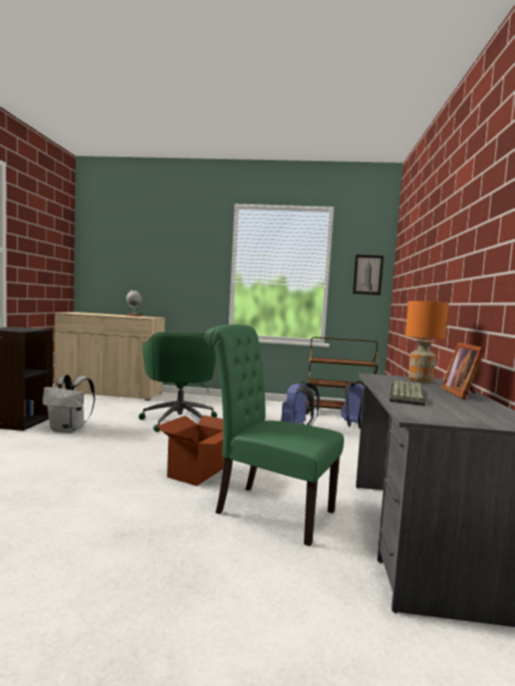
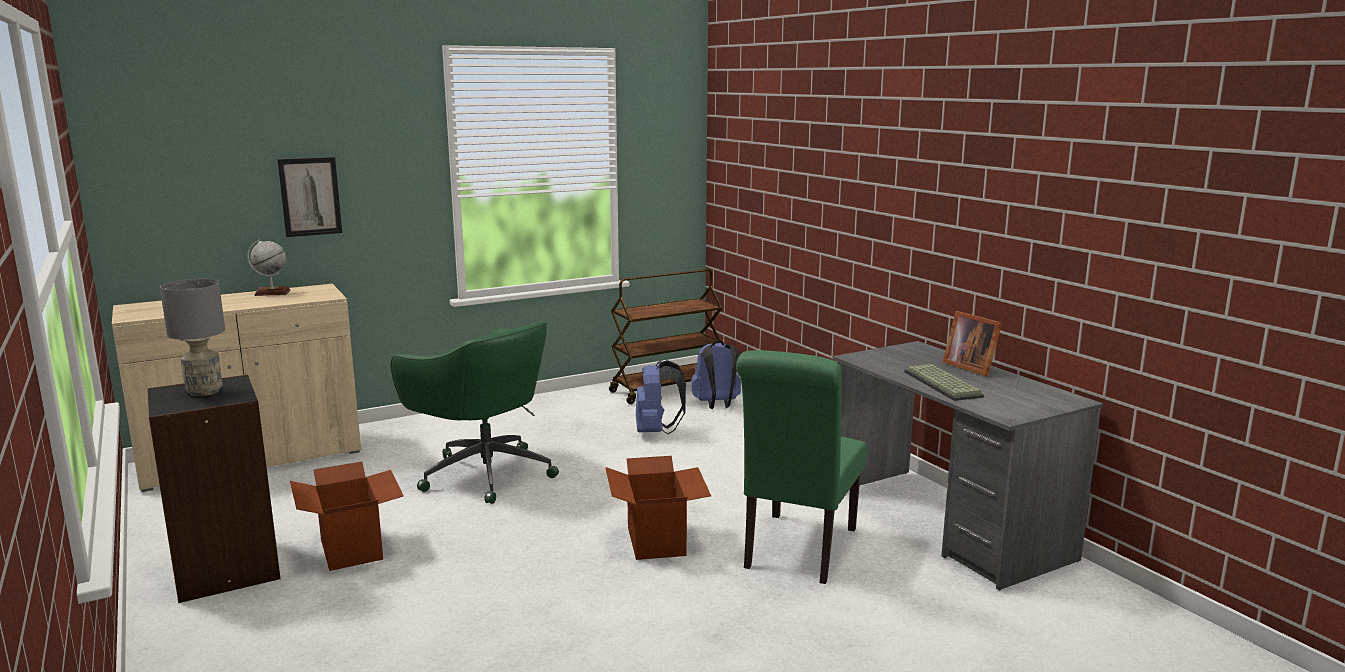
camera: 35 degrees left, 10 degrees up
white backpack [42,374,95,433] -> cardboard box [290,461,404,571]
green chair [205,324,344,546] -> green chair turned 60 degrees counterclockwise [736,350,867,584]
picture [353,255,384,295] -> picture moved to [278,157,342,237]
orange table lamp [405,301,448,383] -> none
none -> grey table lamp [160,279,225,396]

